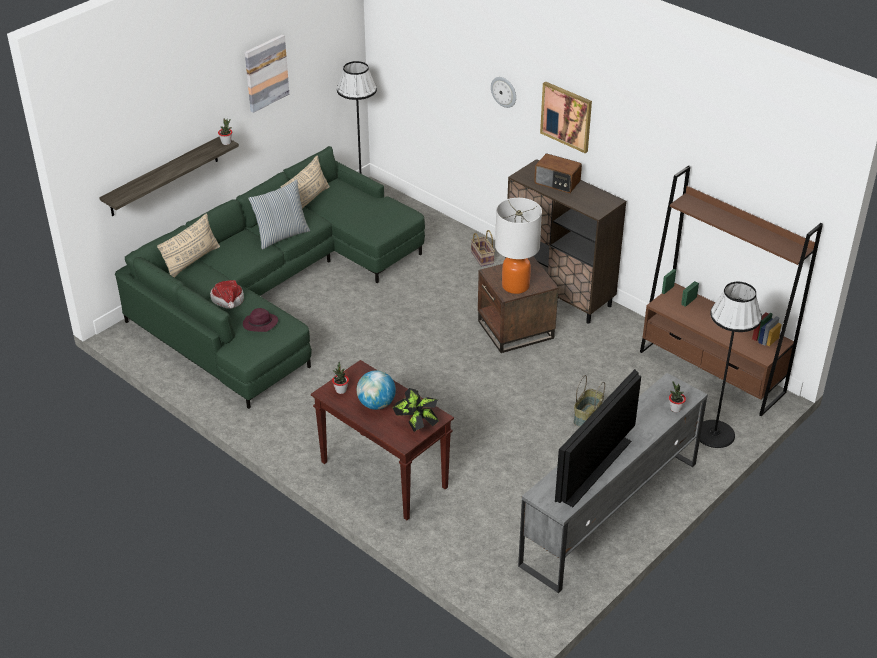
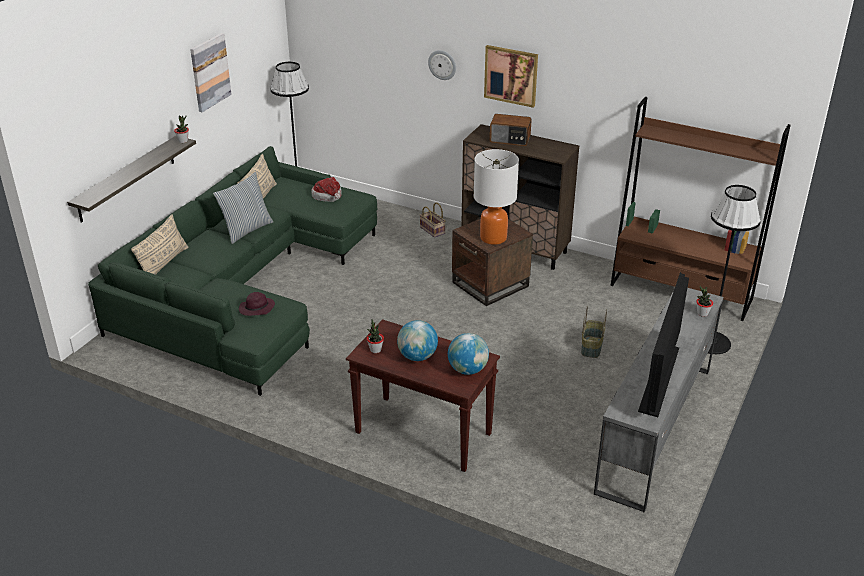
camera: 15 degrees left, 5 degrees down
hat [210,280,244,309] -> hat moved to [311,177,342,202]
potted plant [393,388,439,432] -> globe [448,333,489,375]

